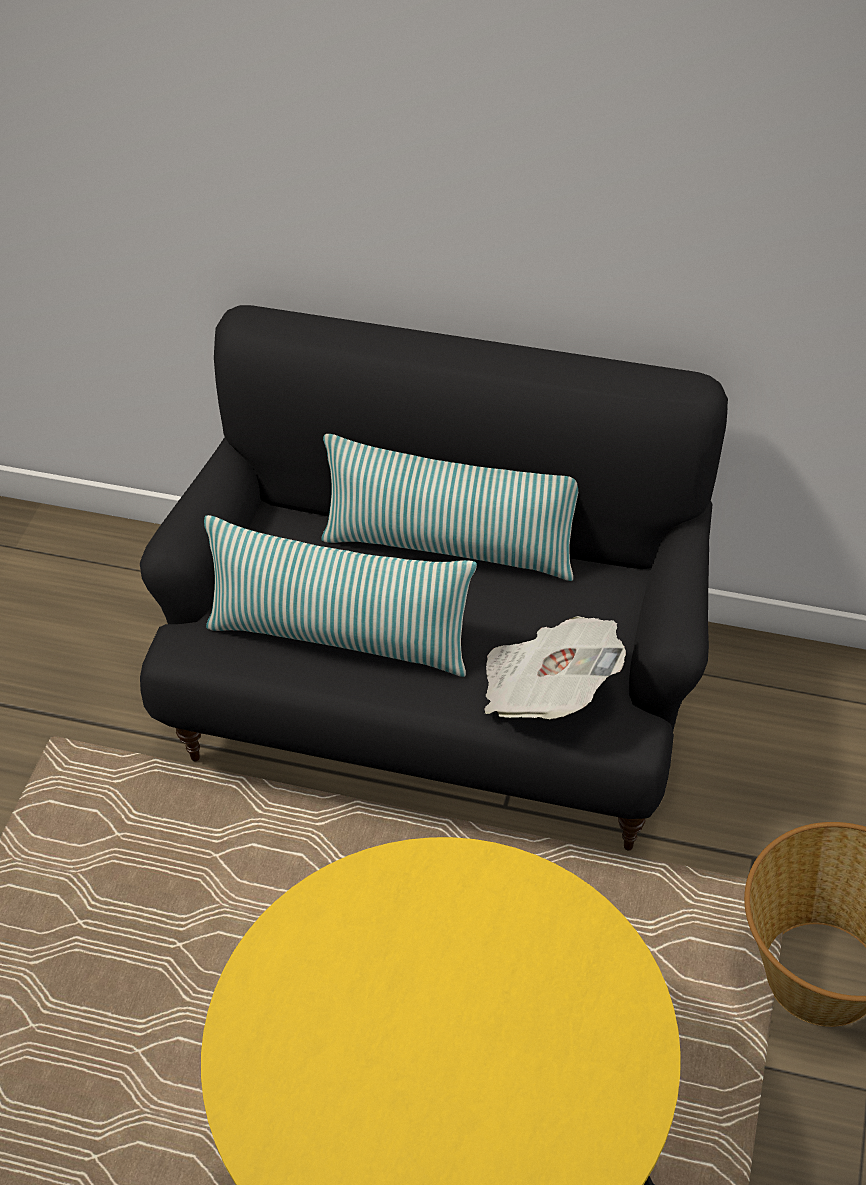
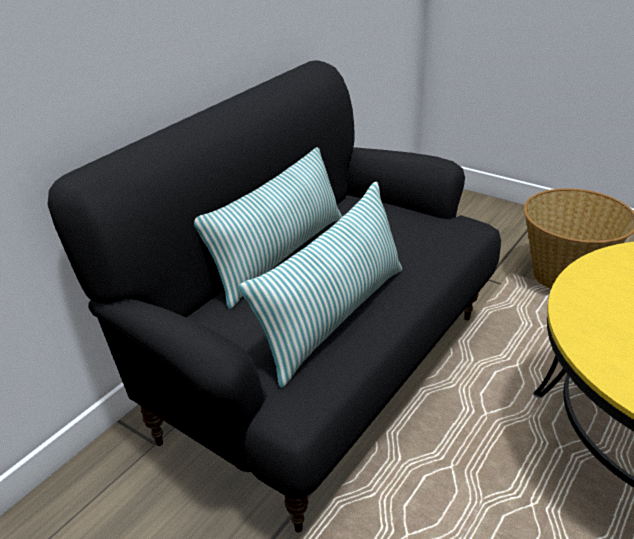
camera: 70 degrees left, 15 degrees down
newspaper [484,616,626,719] -> none

